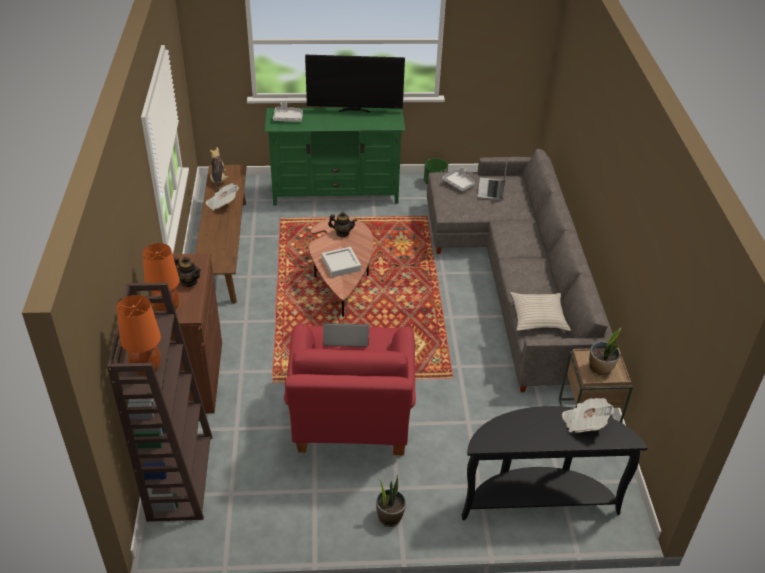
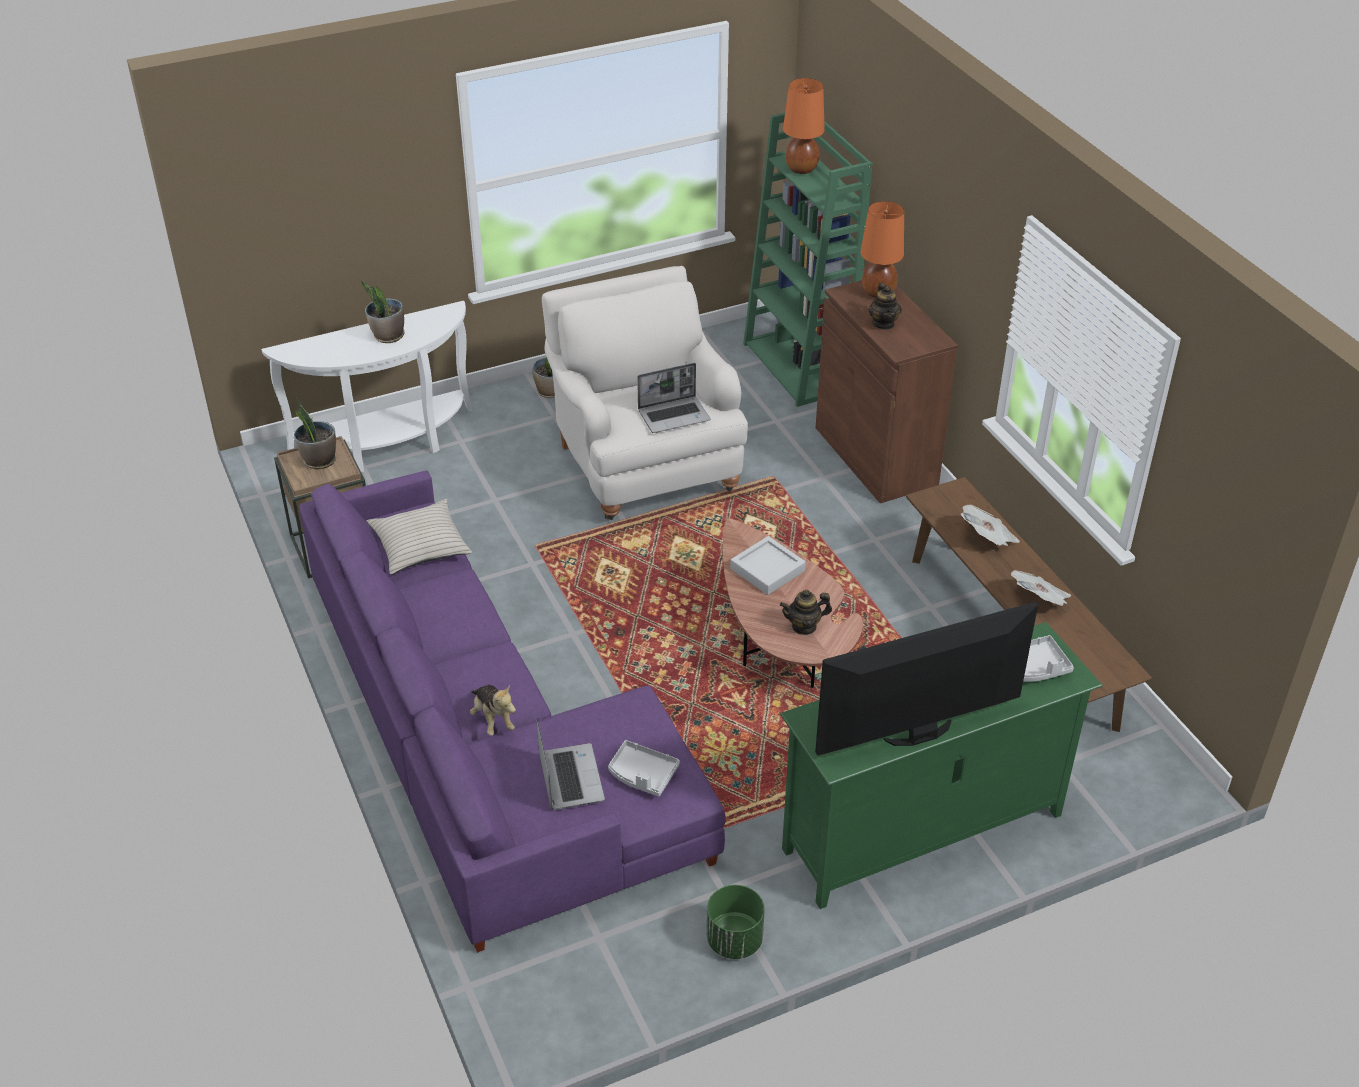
camera: 160 degrees right, 0 degrees up
brown bookcase [107,283,212,522] -> green bookcase [743,113,872,407]
teapot [174,257,201,287] -> teapot turned 105 degrees counterclockwise [868,283,902,330]
plush toy [210,147,228,191] -> plush toy moved to [470,685,516,736]
red armchair [284,324,416,455] -> white armchair [542,266,748,520]
grey sofa [427,149,613,392] -> purple sofa [299,471,726,953]
black console table [462,406,647,520] -> white console table [261,301,473,473]
newspaper [562,398,614,432] -> newspaper moved to [961,505,1020,546]
none -> potted plant [361,280,405,343]

